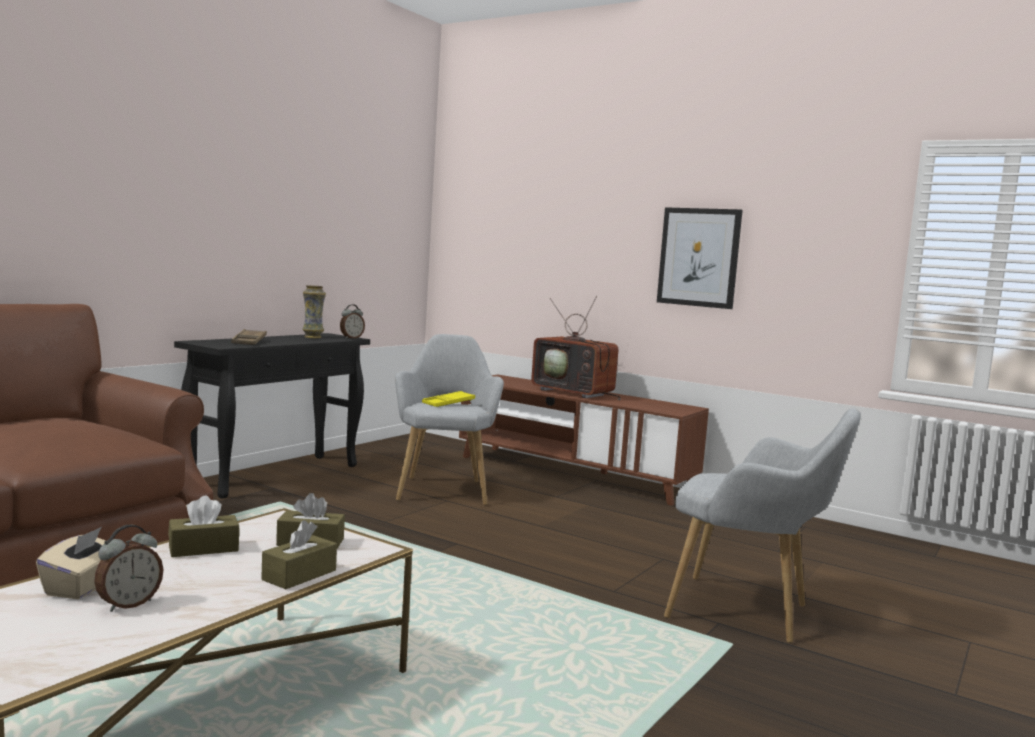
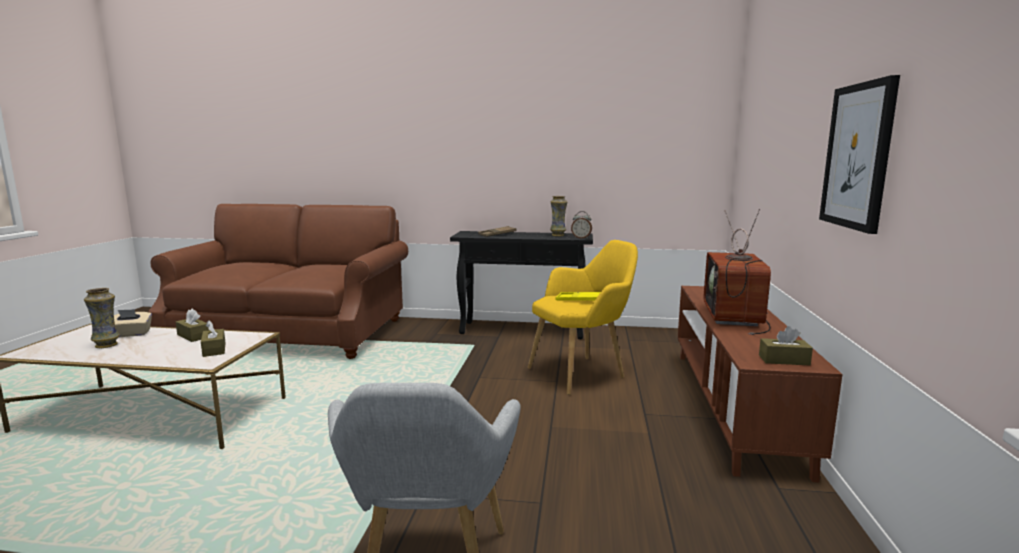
camera: 65 degrees right, 5 degrees up
alarm clock [94,525,163,612] -> vase [84,288,120,348]
brown tissue box [261,520,337,589] -> brown tissue box moved to [759,326,813,365]
grey armchair [395,334,504,505] -> yellow armchair [528,240,638,395]

